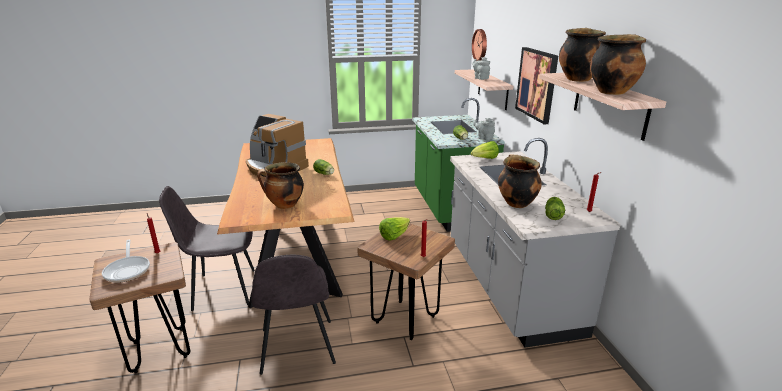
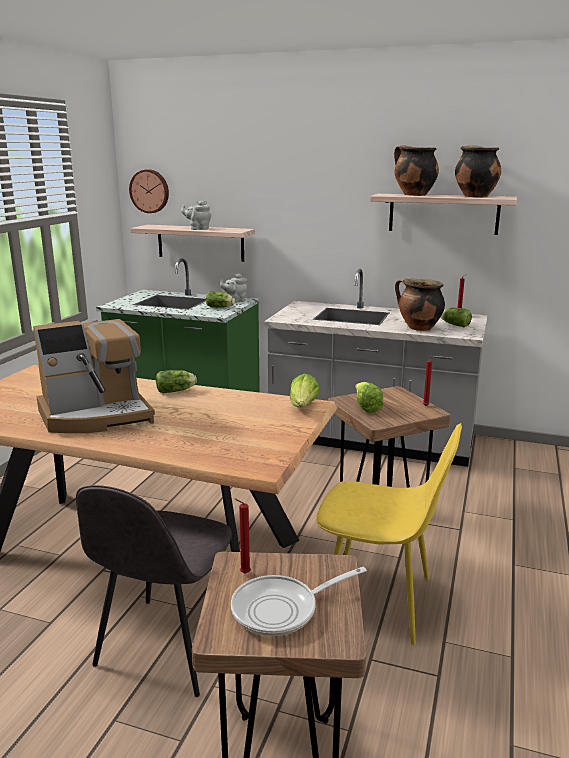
camera: 60 degrees left, 5 degrees down
frying pan [102,240,150,283] -> frying pan turned 150 degrees clockwise [231,567,367,636]
grey chair [251,255,336,375] -> yellow chair [316,423,462,645]
cooking pot [257,162,304,209] -> none
lettuce [471,141,499,159] -> lettuce moved to [290,374,320,407]
picture [515,47,558,124] -> none

